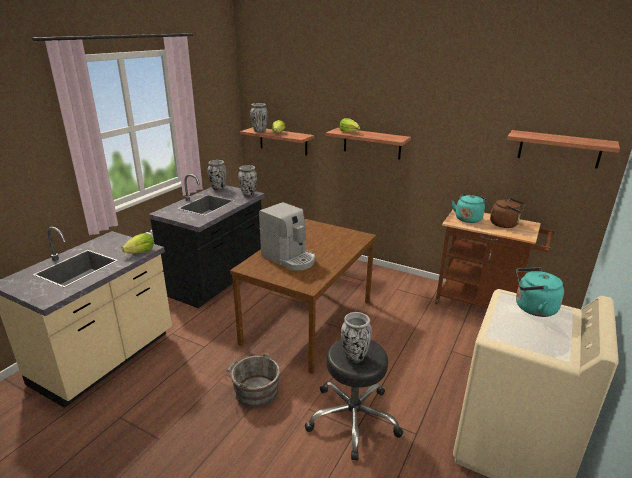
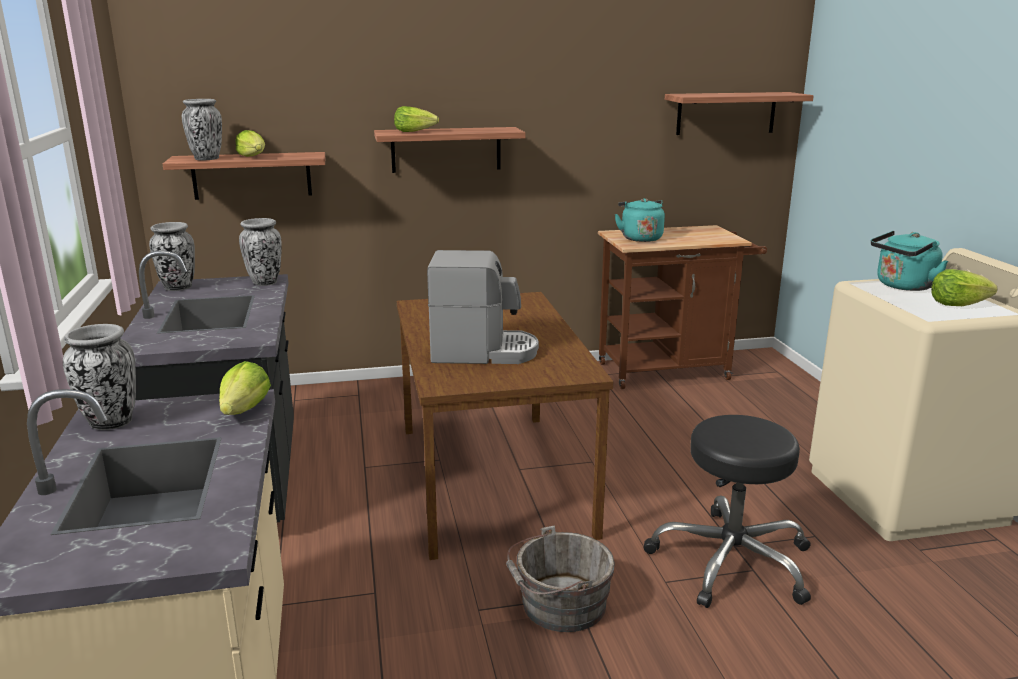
camera: 40 degrees left, 5 degrees down
vase [341,312,372,363] -> vase moved to [63,324,136,430]
brown kettle [490,198,525,228] -> none
none -> lettuce [931,269,997,306]

